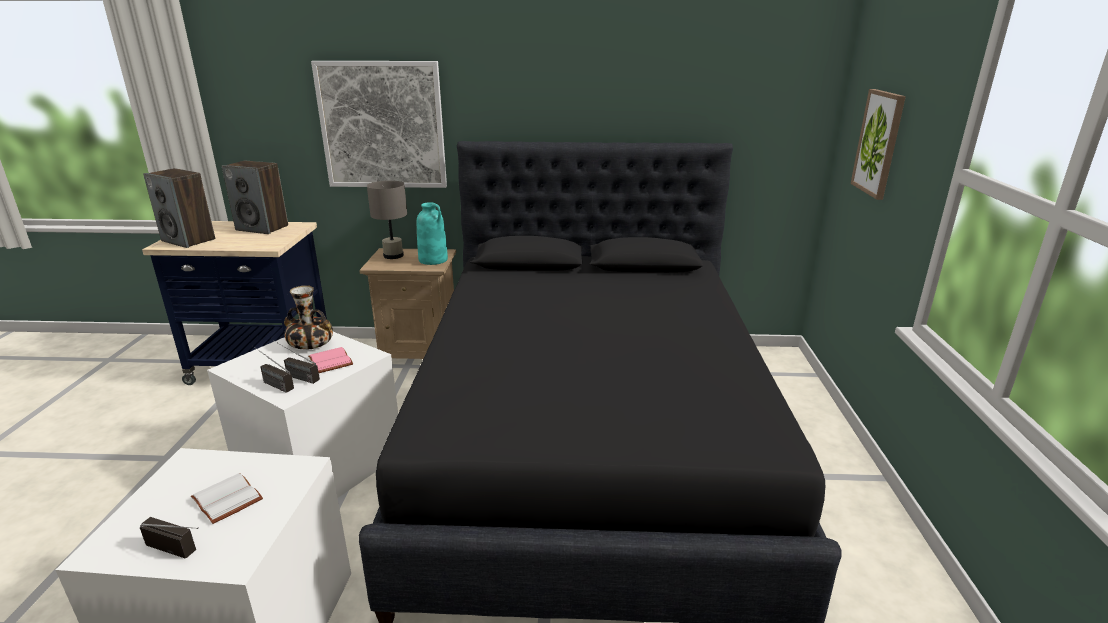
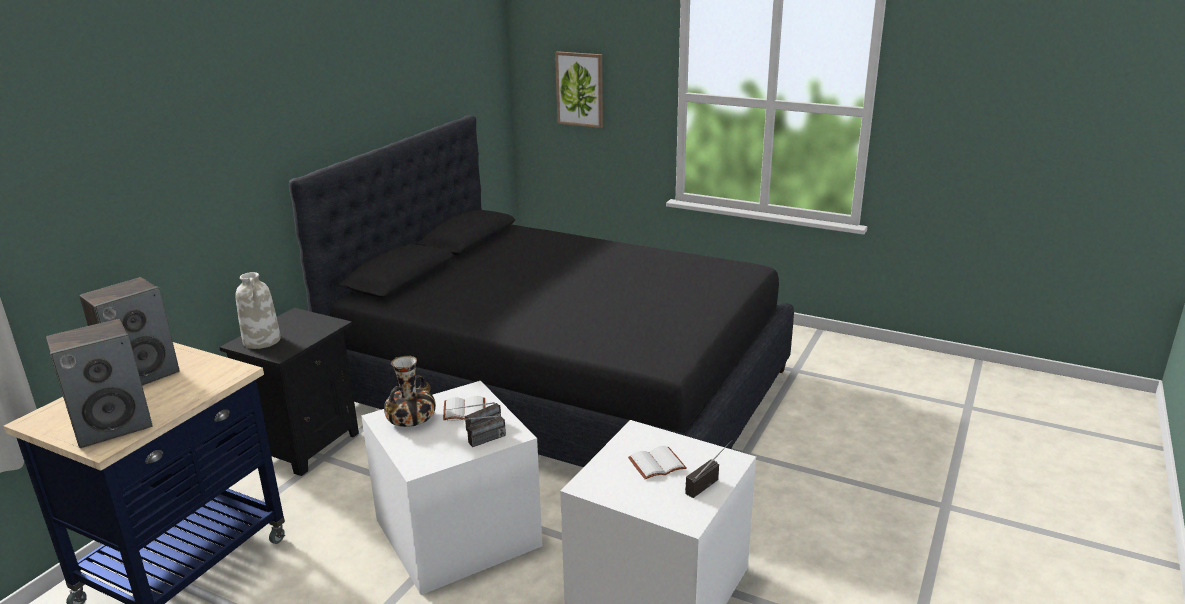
camera: 65 degrees left, 0 degrees up
pink book [308,347,353,373] -> white book [443,396,486,420]
picture [311,61,447,188] -> none
beige nightstand [359,248,456,359] -> black nightstand [219,308,359,476]
grey table lamp [367,180,407,259] -> white vase [235,272,281,349]
turquoise vase [417,202,448,265] -> none

